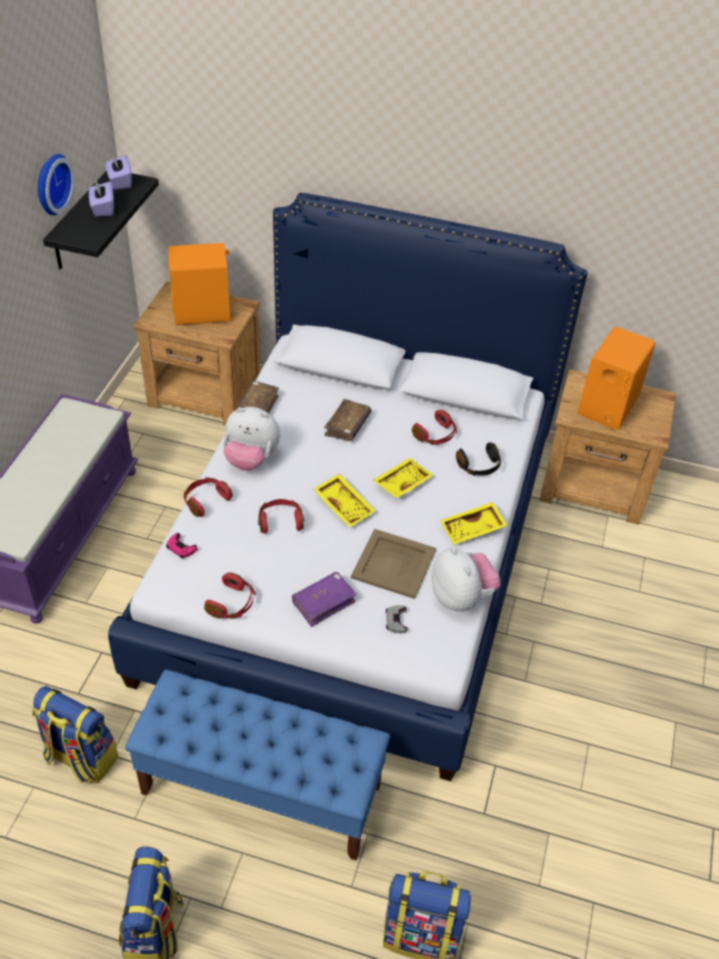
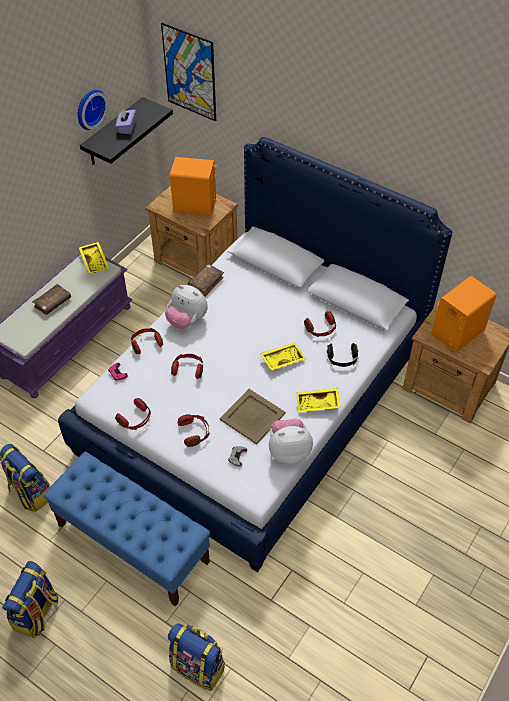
camera: 20 degrees right, 5 degrees up
purple tissue box [106,155,132,190] -> none
purple book [292,572,357,627] -> red headphones [178,414,210,447]
yellow tray [314,474,375,528] -> yellow tray moved to [78,242,109,274]
brown book [324,399,371,441] -> brown book moved to [32,284,71,315]
plush toy [431,547,501,611] -> plush toy turned 90 degrees counterclockwise [269,418,313,464]
none -> picture [161,23,216,121]

